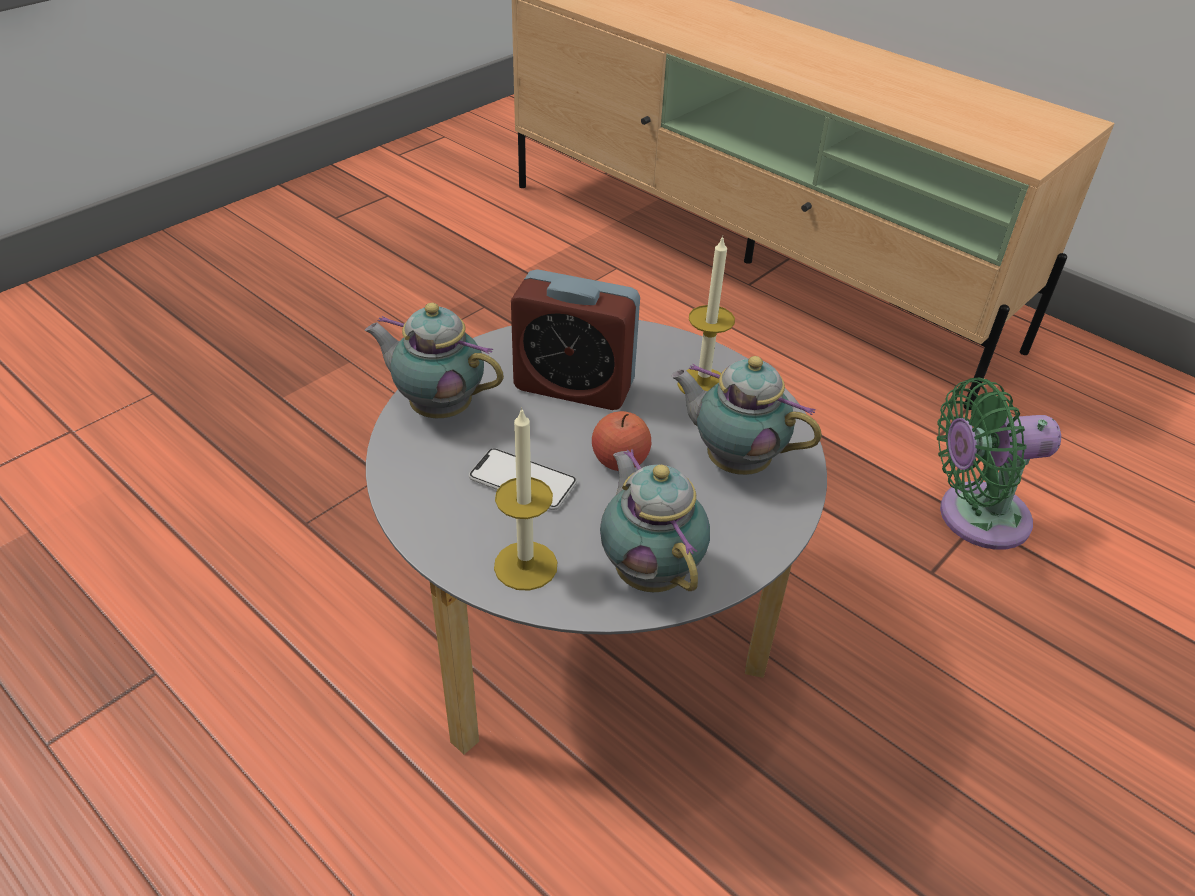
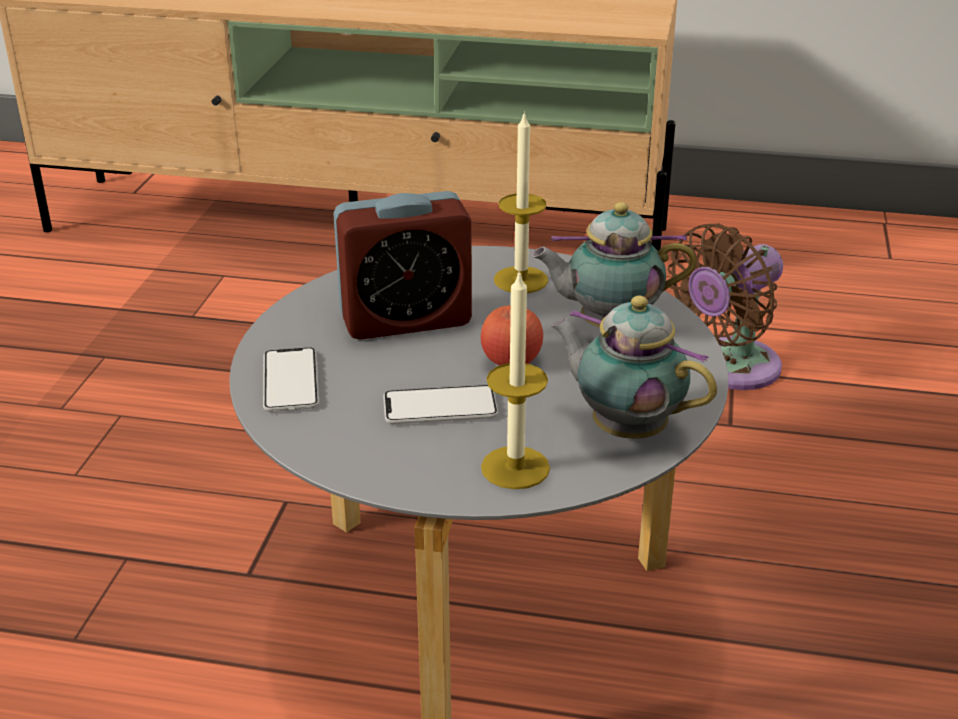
camera: 30 degrees left, 10 degrees down
teapot [365,303,504,418] -> phone [263,347,319,412]
green fan [937,378,1061,550] -> brown fan [668,223,783,390]

